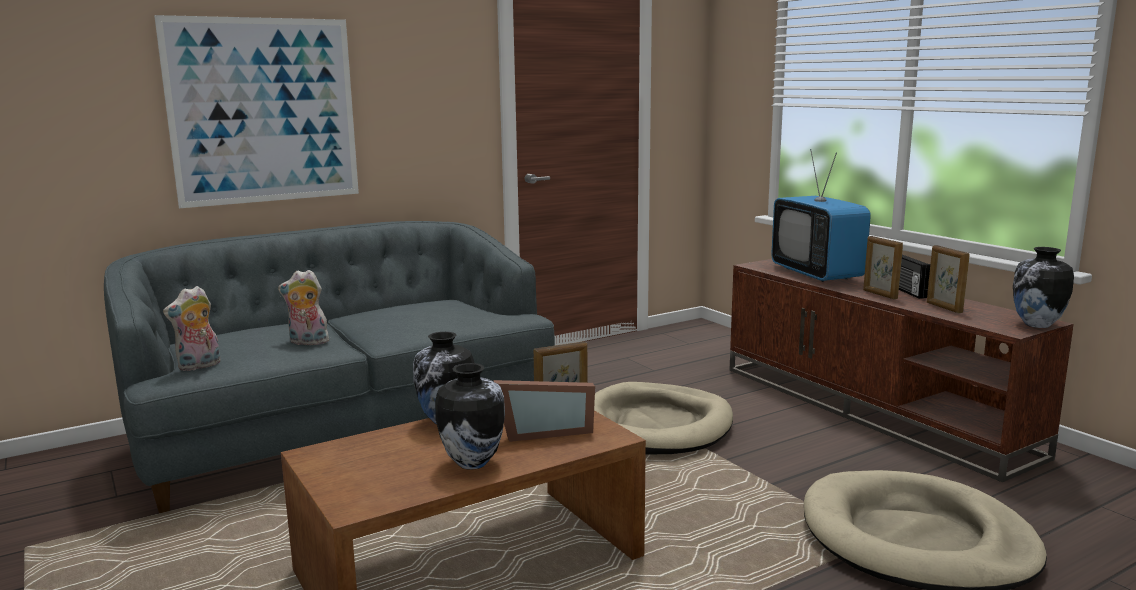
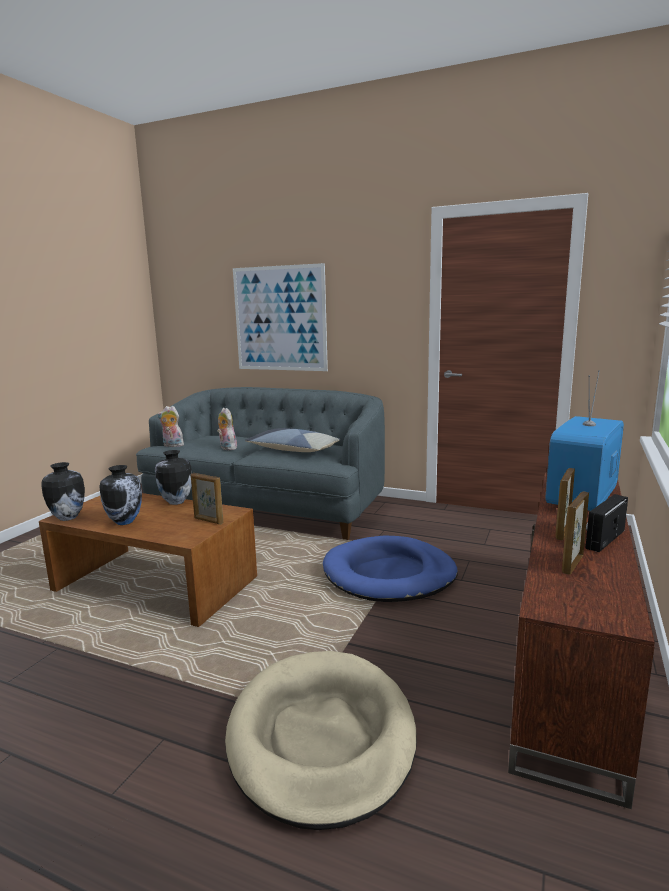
camera: 55 degrees right, 0 degrees up
picture frame [494,380,595,442] -> none
beige dog bed [594,382,733,454] -> blue dog bed [323,536,458,602]
vase [1013,247,1074,328] -> vase moved to [41,462,85,521]
none -> pillow [245,428,340,452]

